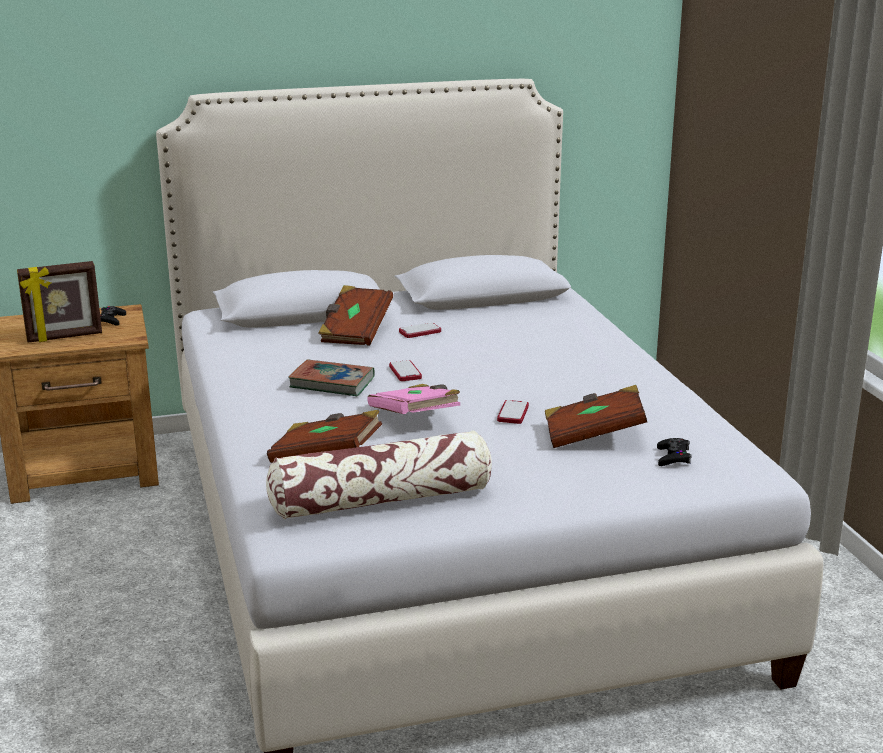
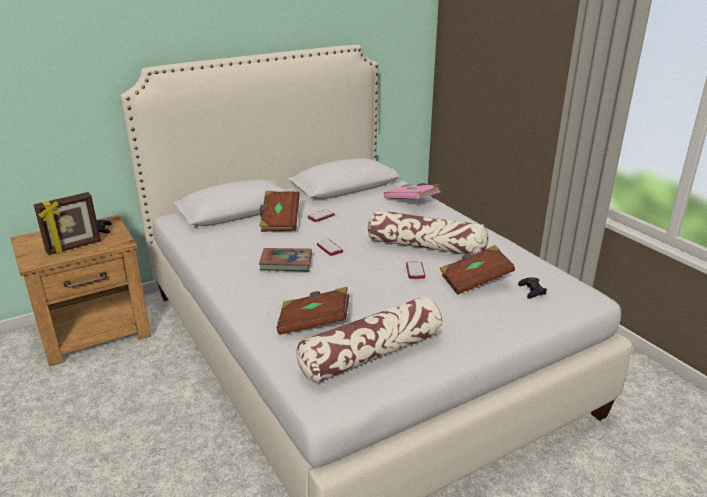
camera: 15 degrees left, 5 degrees up
pink book [368,384,460,414] -> pink book moved to [384,183,440,199]
none -> pillow [368,210,488,255]

